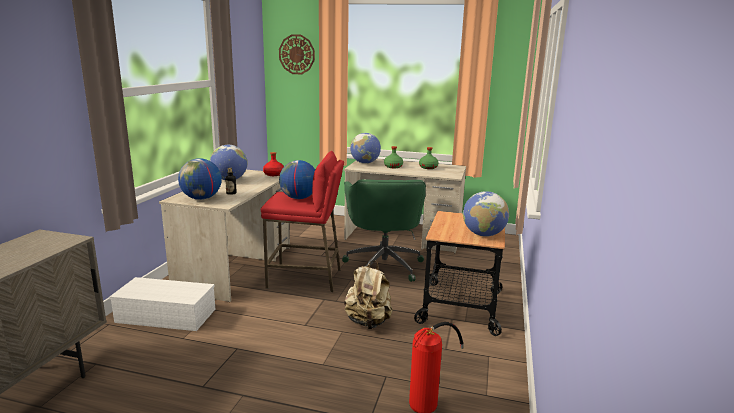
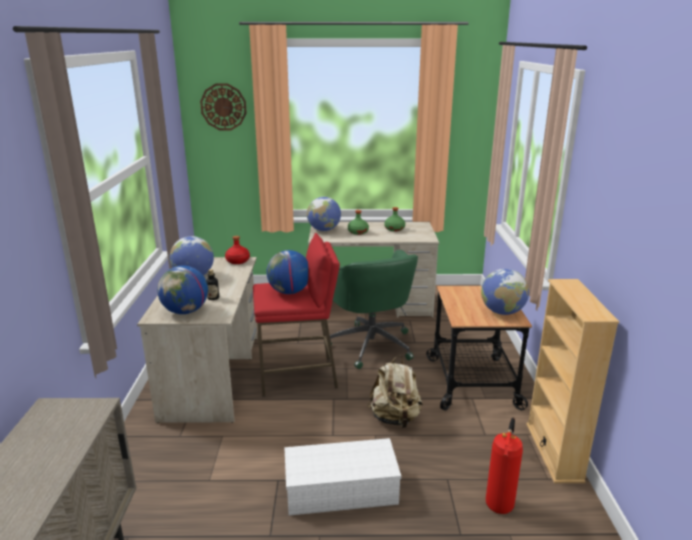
camera: 15 degrees left, 5 degrees up
white storage box [109,277,215,331] -> white storage box moved to [284,438,401,516]
none -> beige bookcase [526,279,619,483]

